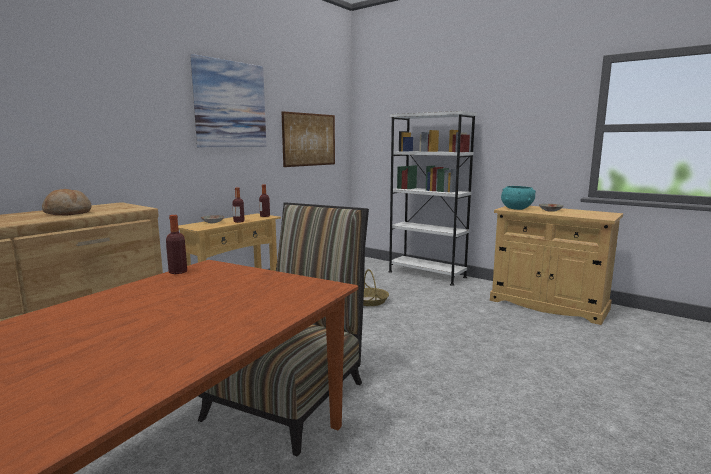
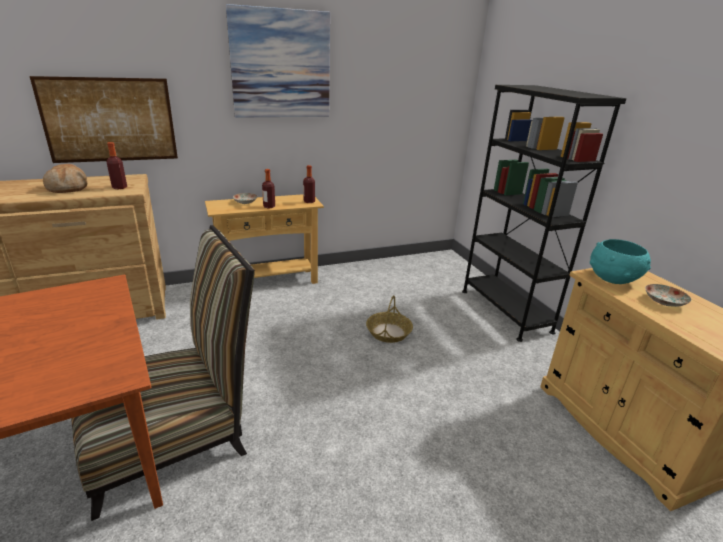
camera: 30 degrees right, 15 degrees up
bottle [166,215,187,274] -> bottle moved to [107,142,127,189]
picture [282,111,335,167] -> picture moved to [30,76,178,163]
white bookcase [388,111,477,286] -> black bookcase [462,85,626,342]

